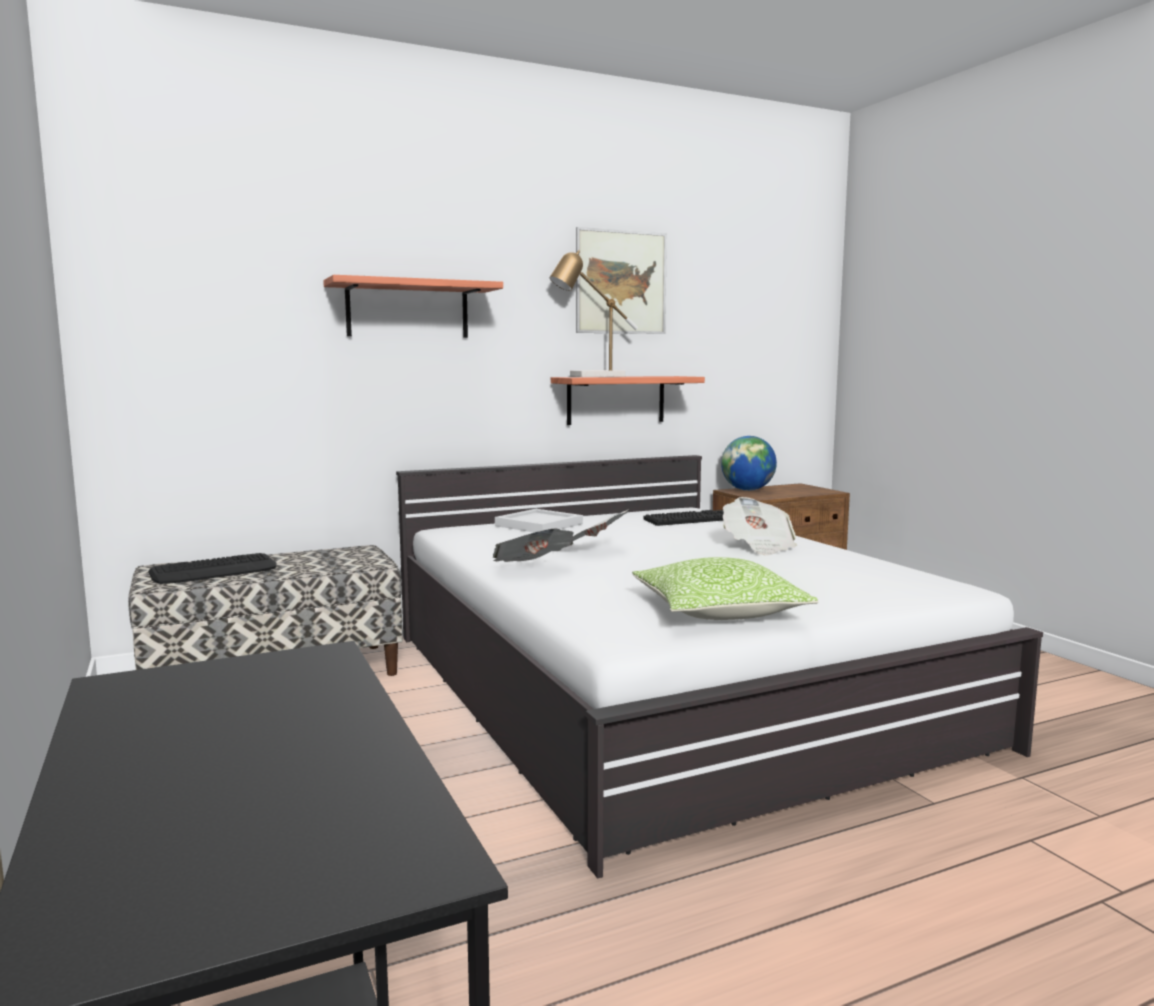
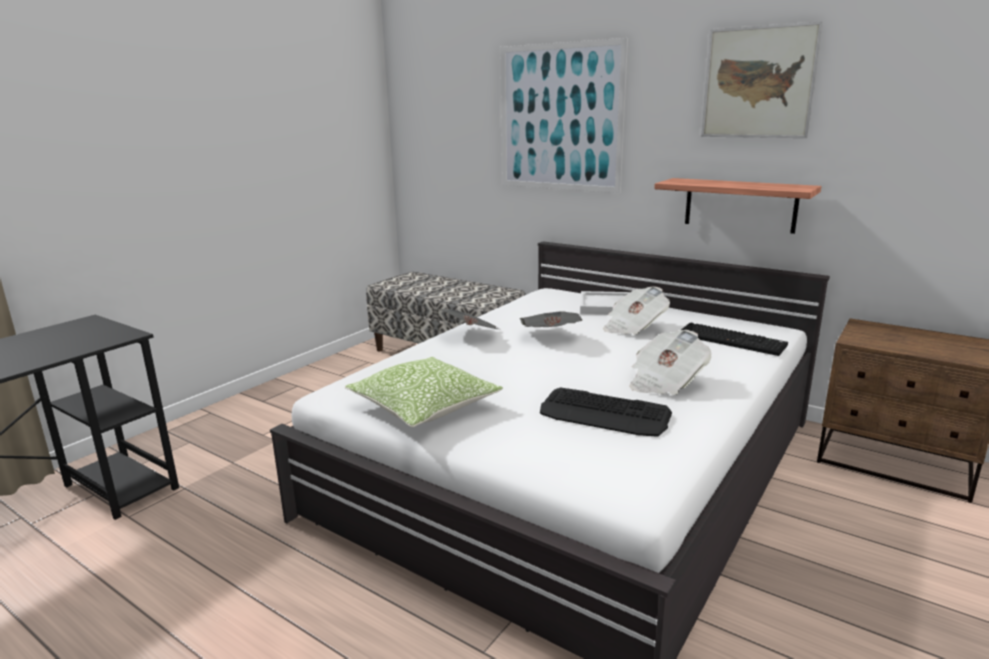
camera: 60 degrees right, 10 degrees up
keyboard [148,553,276,584] -> keyboard moved to [540,387,672,437]
shelf [323,275,503,338] -> picture [500,38,628,193]
table lamp [549,250,638,377] -> none
globe [721,436,777,491] -> none
none -> newspaper [603,286,670,335]

